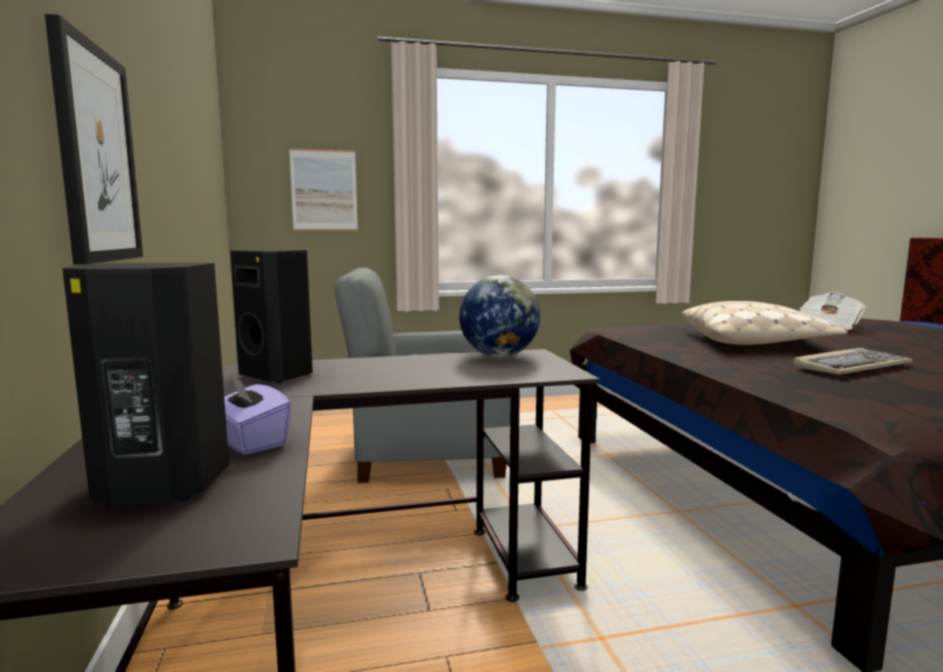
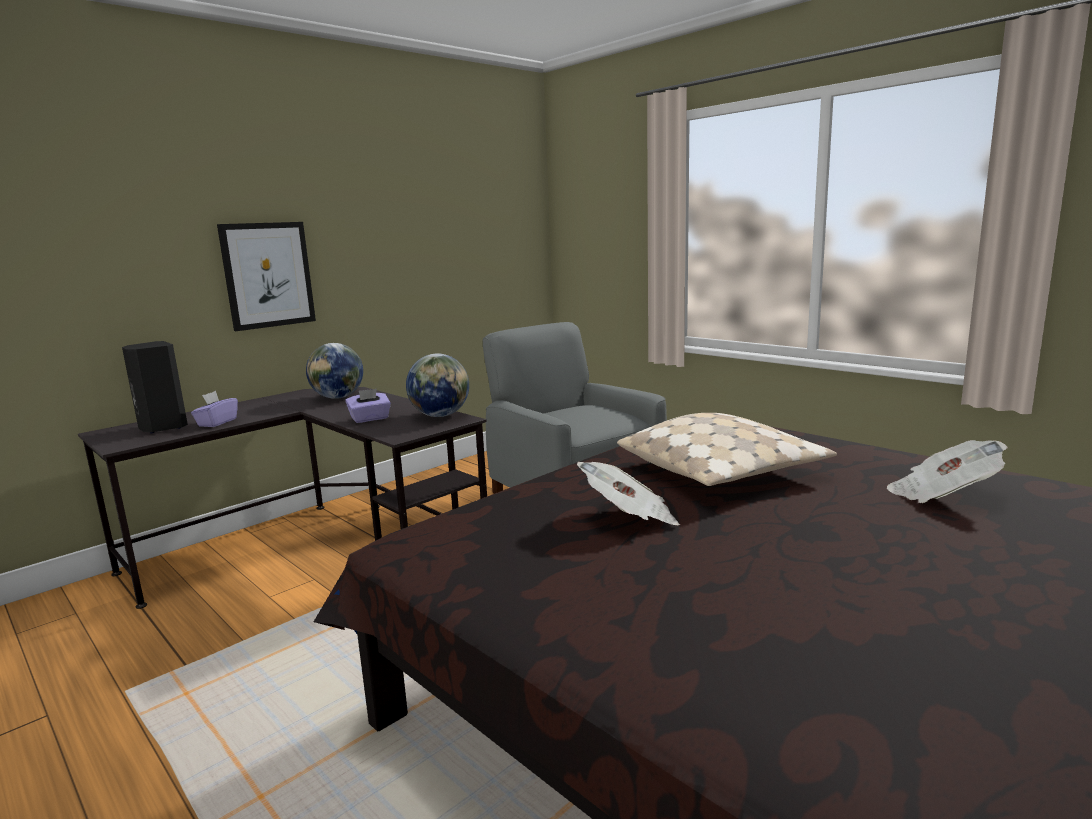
camera: 60 degrees right, 5 degrees up
black speaker [230,249,313,383] -> globe [306,343,363,399]
picture [289,148,358,231] -> none
keyboard [793,348,912,375] -> newspaper [577,462,680,525]
none -> purple tissue box [345,389,391,423]

